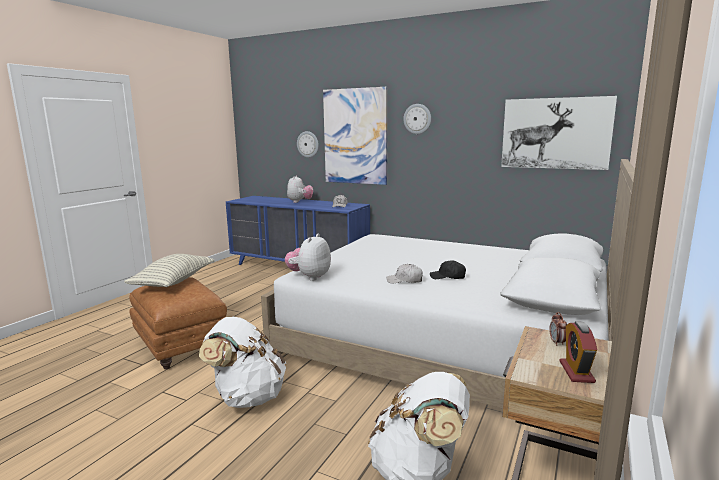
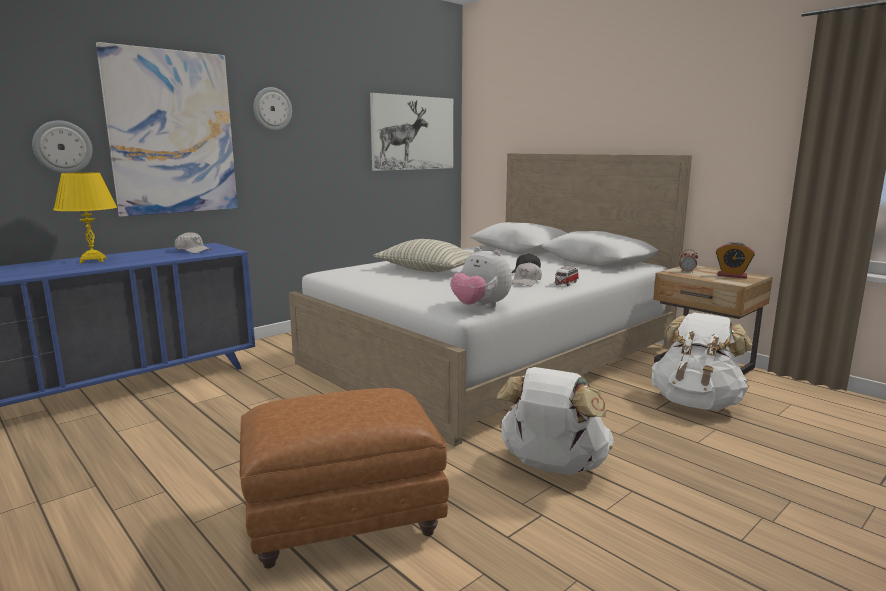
camera: 70 degrees left, 0 degrees up
pillow [124,254,215,287] -> pillow moved to [373,239,473,272]
plush toy [287,175,313,203] -> yellow table lamp [53,172,117,263]
none -> toy car [554,266,579,286]

